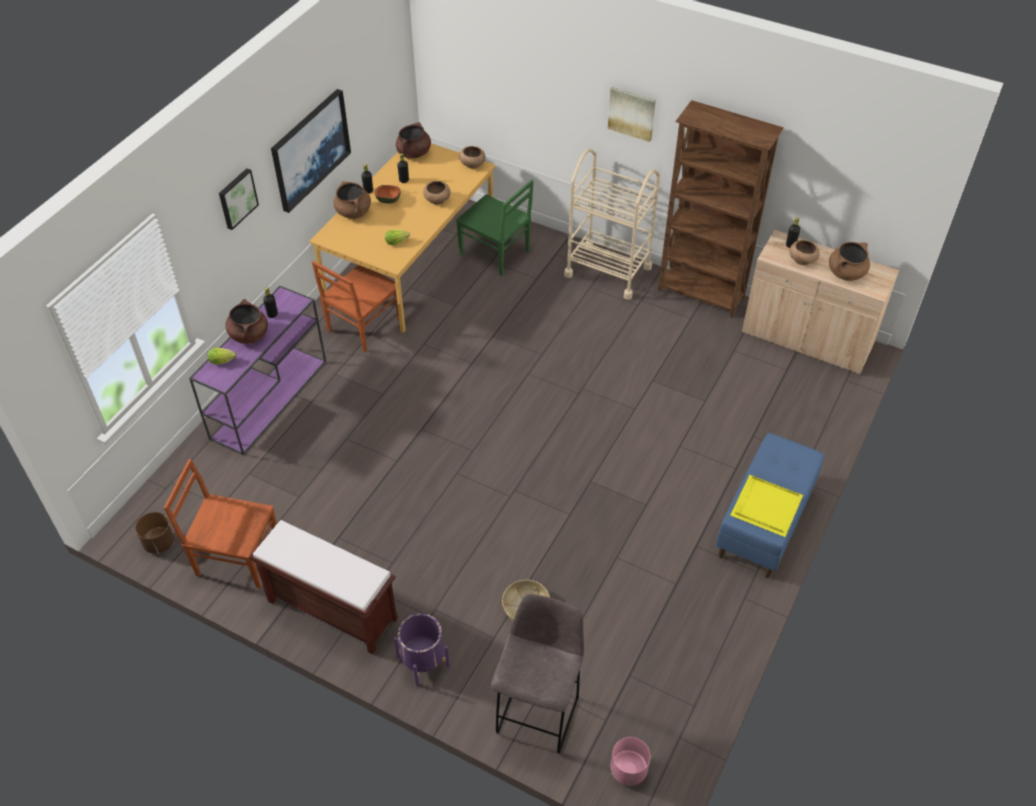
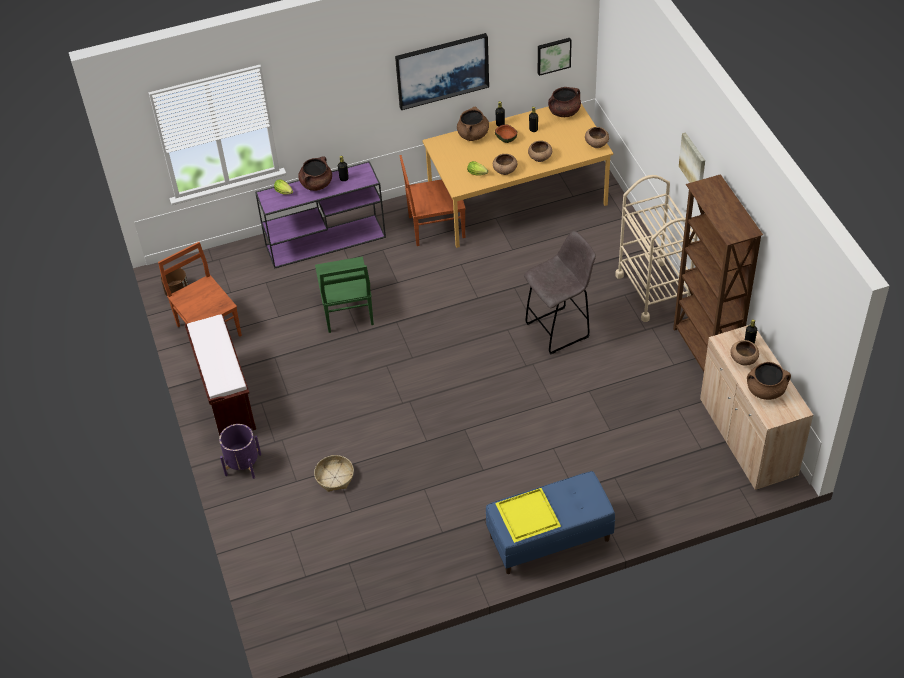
camera: 45 degrees right, 0 degrees up
picture [219,168,259,230] -> picture moved to [538,38,572,76]
green chair [456,179,534,276] -> green chair moved to [315,256,374,333]
grey stool [491,594,584,754] -> grey stool moved to [524,231,596,354]
pink planter [610,737,650,786] -> none
none -> brown bowl [493,154,517,175]

